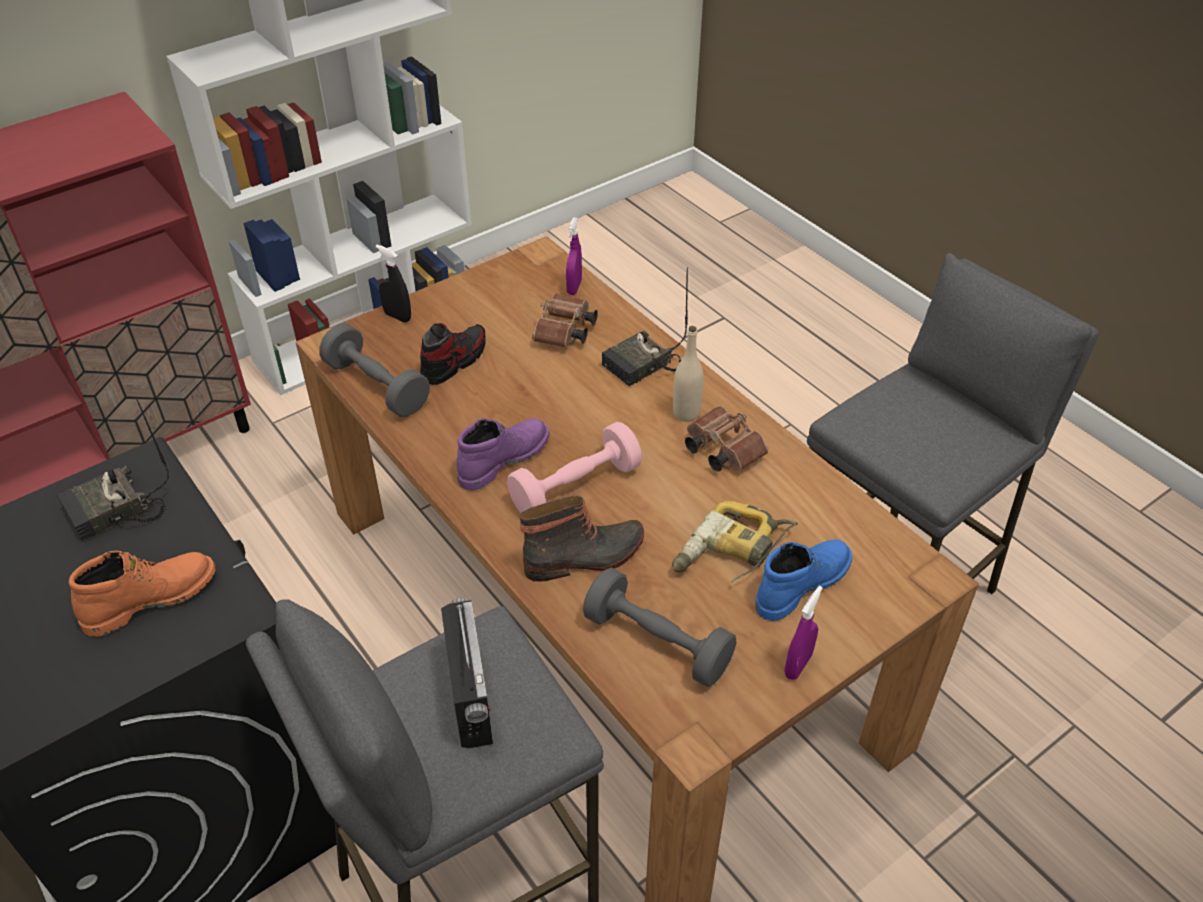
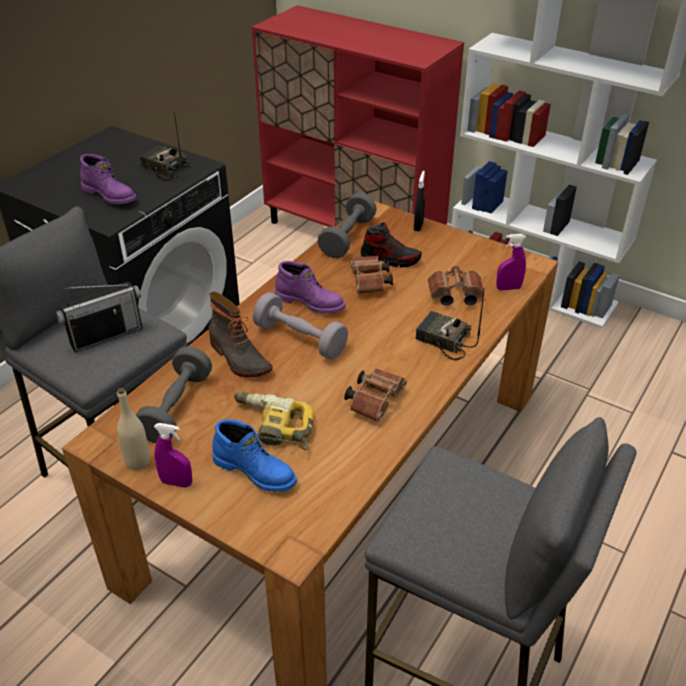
camera: 70 degrees right, 5 degrees down
orange boot [69,550,215,637] -> purple boot [80,154,136,204]
pink dumbbell [507,422,642,513] -> grey dumbbell [253,292,348,359]
beige bottle [673,326,704,422] -> beige bottle moved to [117,388,150,471]
none -> brown binoculars [350,256,393,294]

